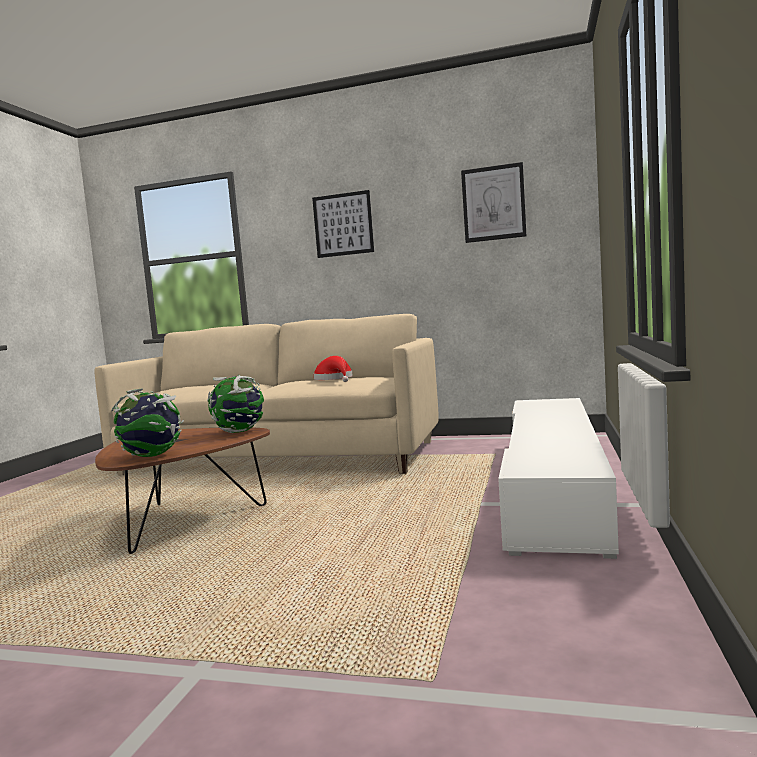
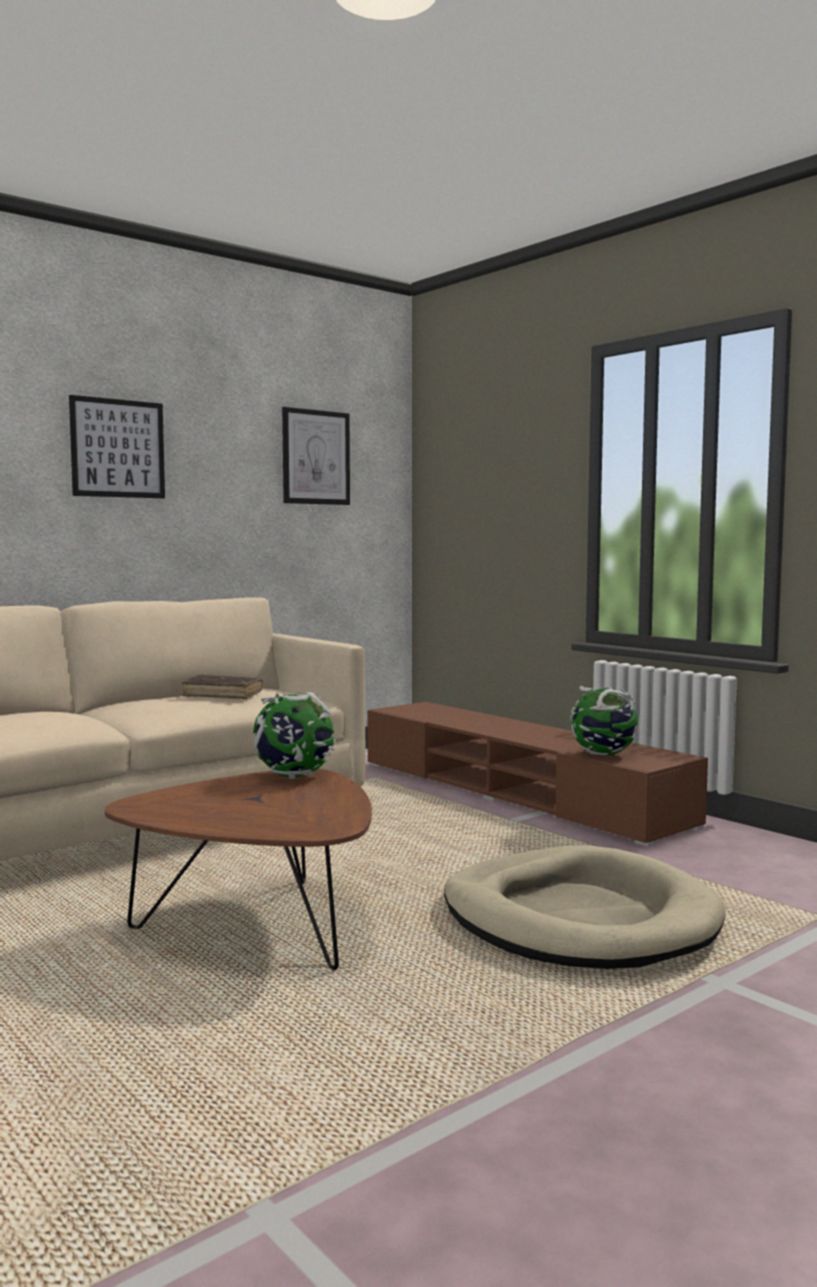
camera: 55 degrees left, 0 degrees up
globe [112,388,184,457] -> globe moved to [570,686,638,756]
red hat [313,356,353,382] -> brown book [182,674,263,699]
white tv stand [498,398,619,559] -> brown tv stand [367,702,708,847]
none -> beige dog bed [444,845,726,969]

